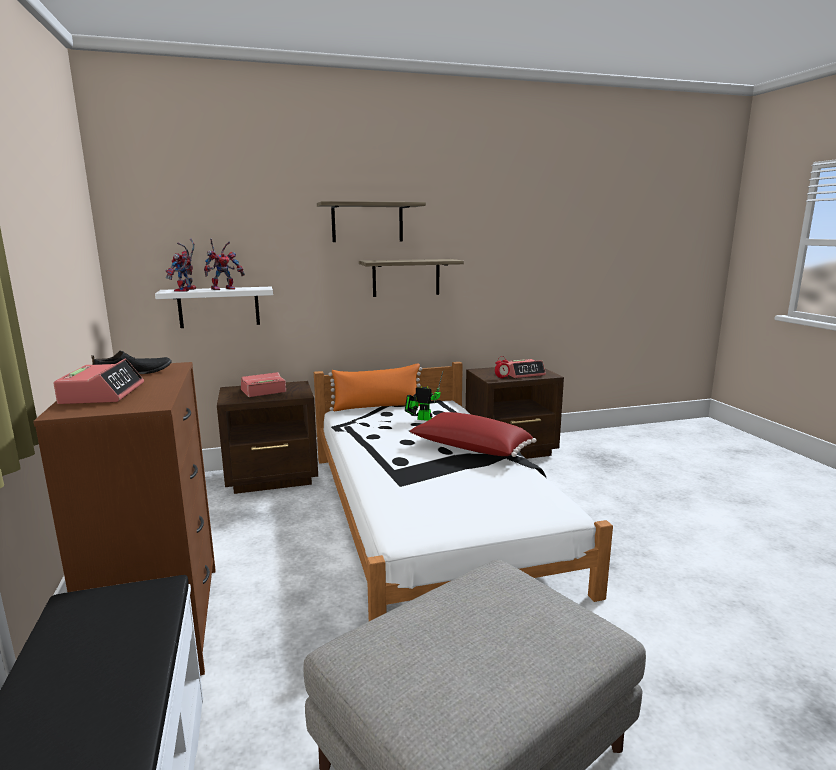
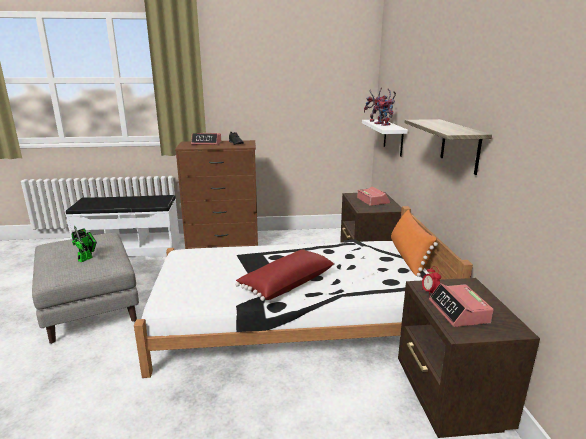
camera: 100 degrees right, 5 degrees up
shelf [317,201,426,242] -> none
toy robot [405,372,443,421] -> toy robot moved to [71,226,97,262]

